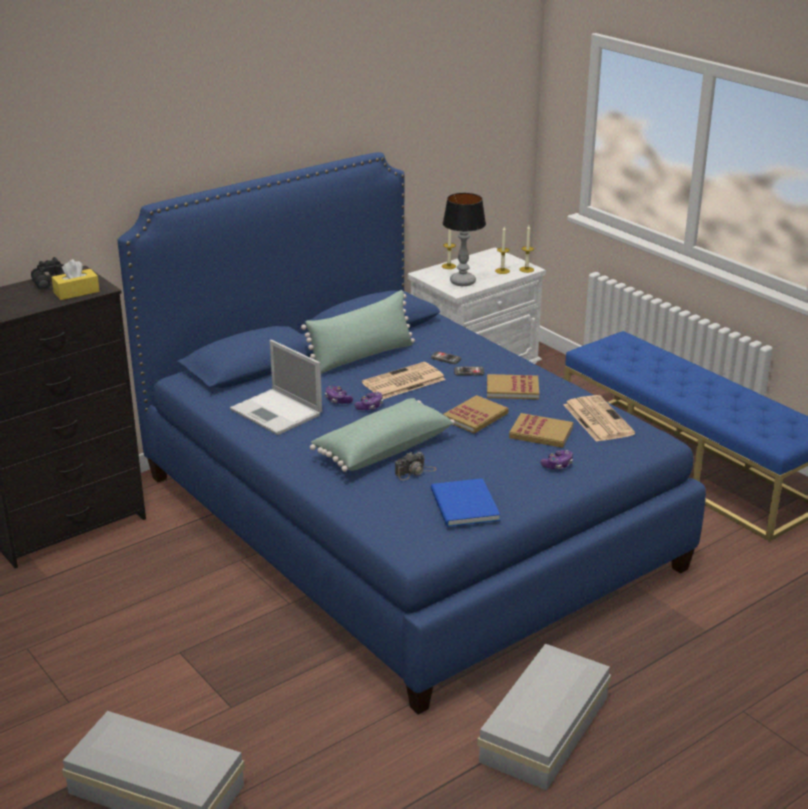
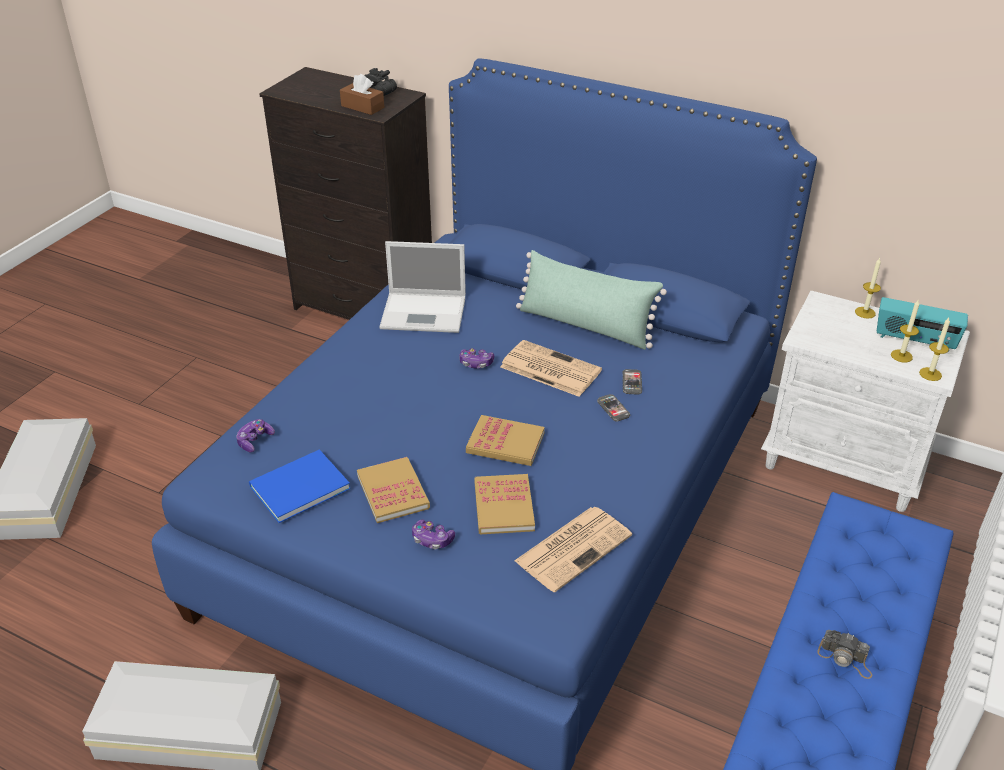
camera: 65 degrees right, 10 degrees up
yellow tissue box [52,259,100,300] -> brown tissue box [340,74,384,115]
laptop [230,340,322,435] -> laptop turned 105 degrees counterclockwise [379,241,466,333]
green pillow [310,398,455,472] -> none
game controller [325,386,353,404] -> game controller moved to [236,419,275,452]
camera [395,452,436,480] -> camera moved to [817,630,872,679]
table lamp [443,193,486,286] -> none
book [487,374,539,400] -> book moved to [357,457,430,523]
none -> radio [877,297,968,349]

